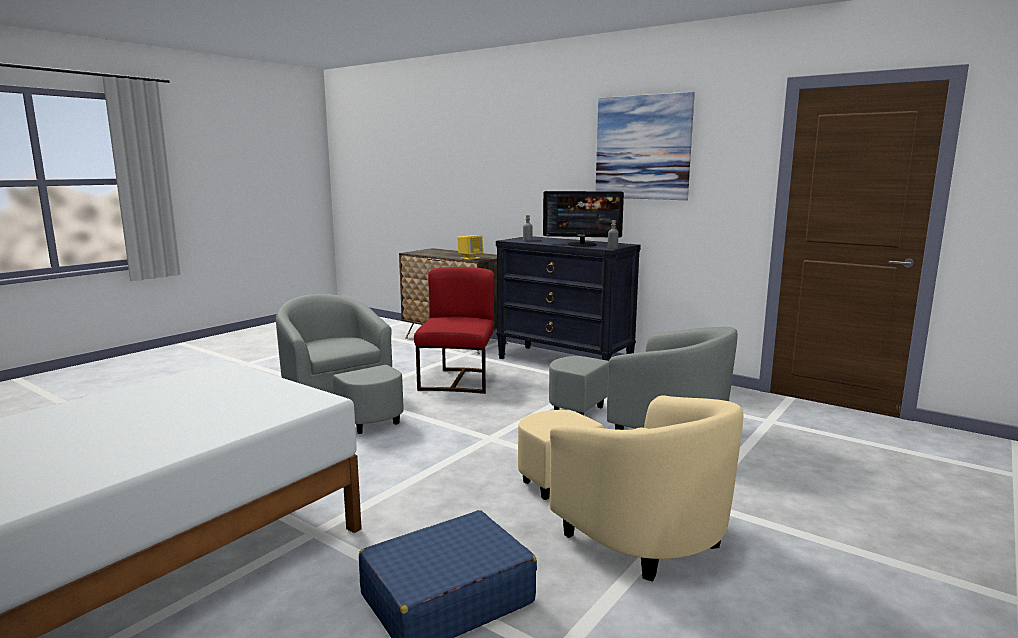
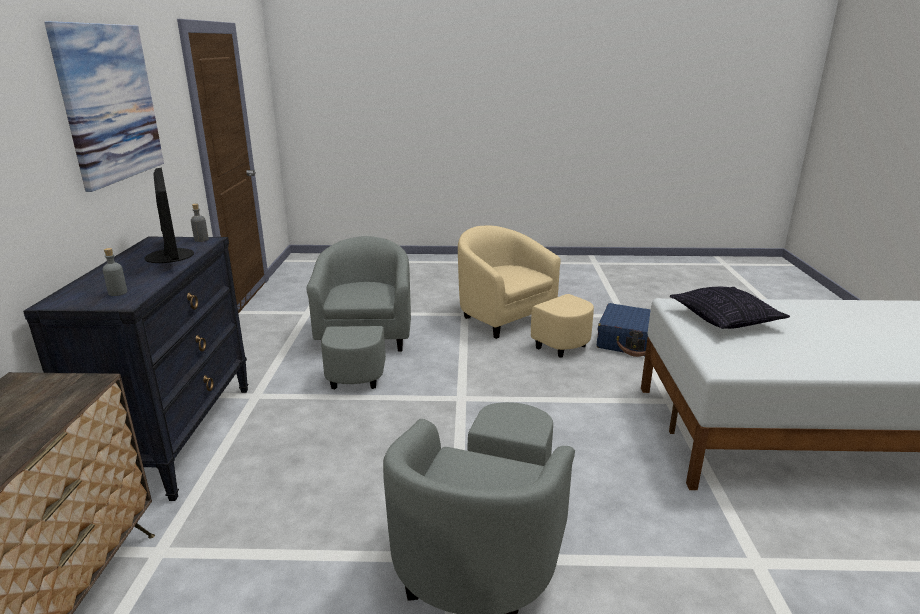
camera: 125 degrees left, 10 degrees up
red chair [414,267,494,394] -> none
yellow speaker [457,235,483,260] -> none
beige armchair [518,395,743,582] -> beige armchair turned 60 degrees counterclockwise [458,226,594,358]
none -> pillow [670,287,790,329]

